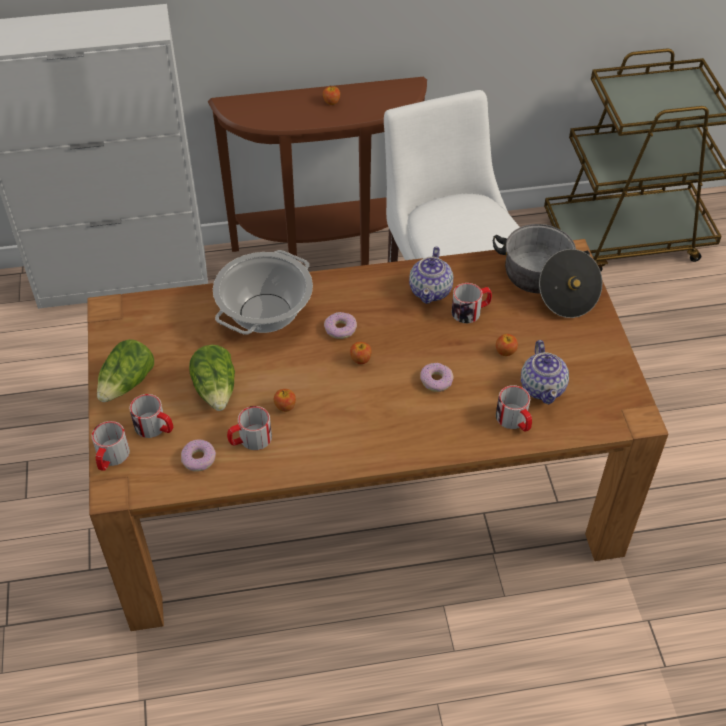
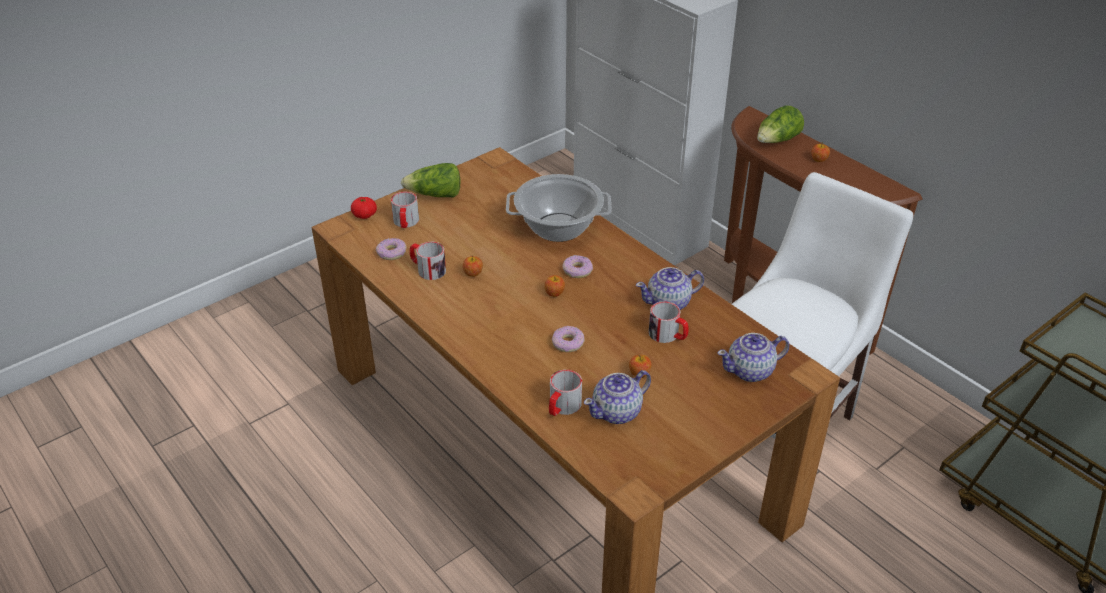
camera: 60 degrees right, 10 degrees down
mug [92,421,130,471] -> tomato [351,197,377,219]
lettuce [189,345,235,411] -> lettuce moved to [757,106,804,143]
cooking pot [493,224,603,318] -> teapot [717,333,789,382]

